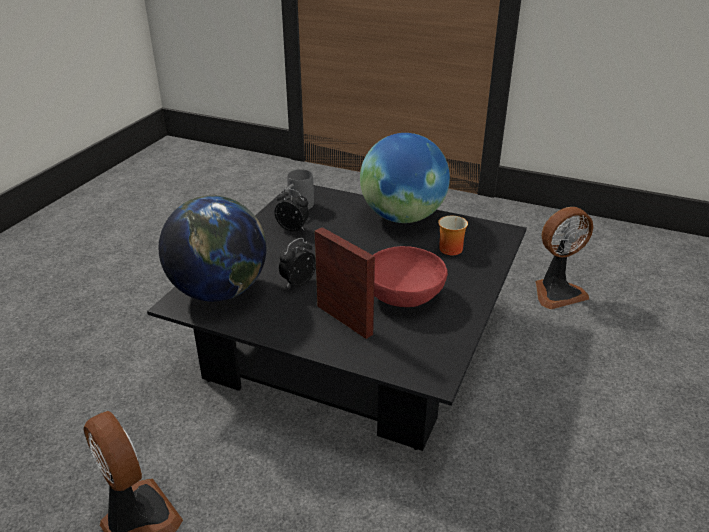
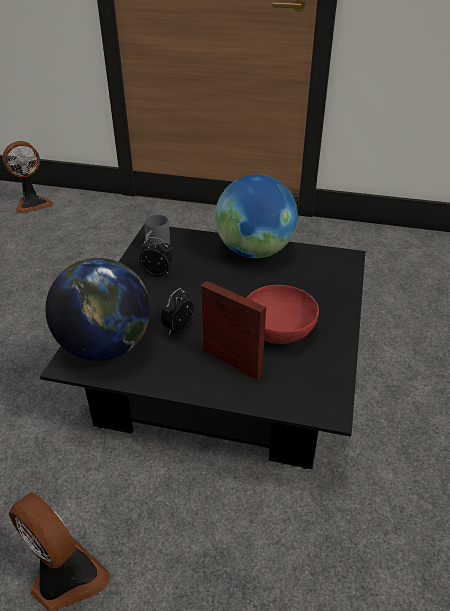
camera: 10 degrees left, 5 degrees up
mug [438,216,468,255] -> none
fan [536,207,593,309] -> fan moved to [3,141,53,214]

